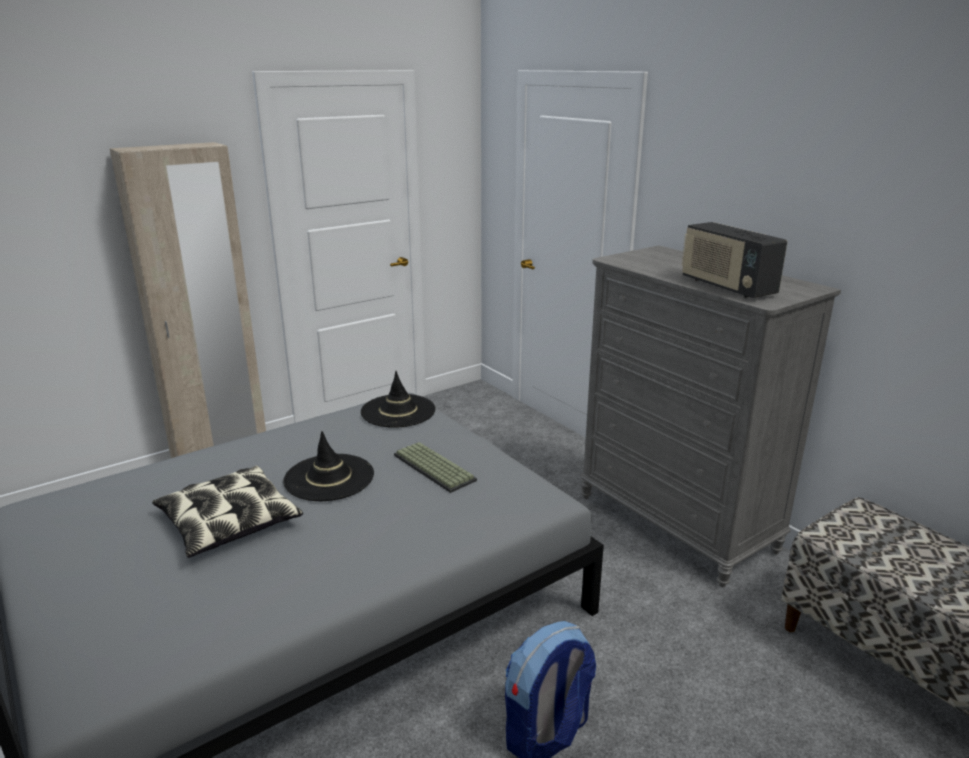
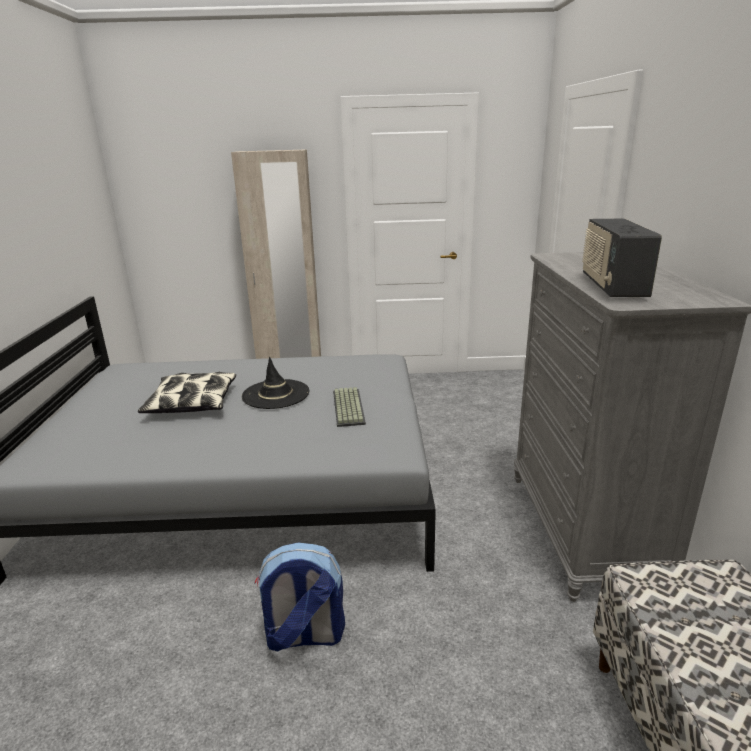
camera: 35 degrees right, 0 degrees up
black hat [361,371,436,428] -> none

